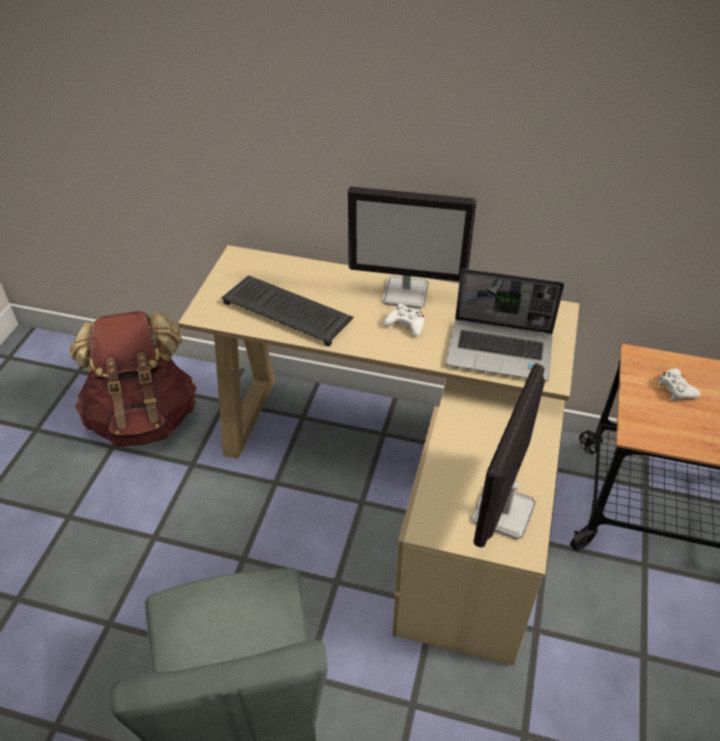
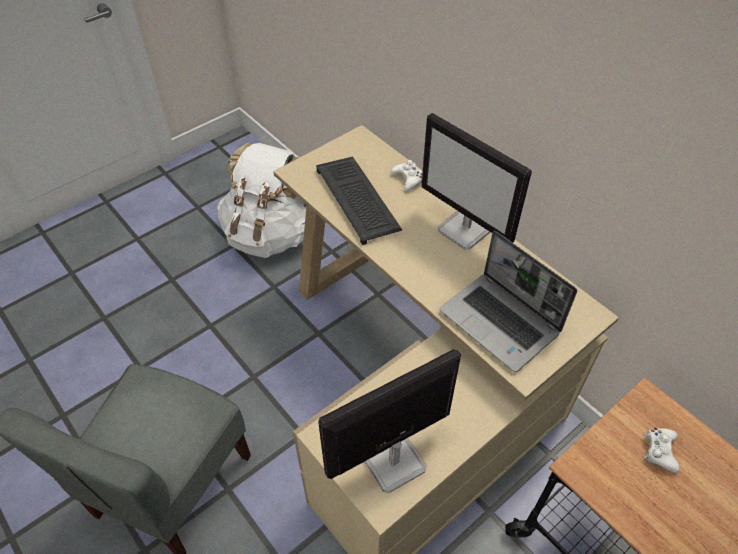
camera: 35 degrees right, 5 degrees up
brown backpack [69,311,197,447] -> white backpack [217,143,306,258]
white game controller [384,304,424,337] -> white game controller moved to [391,160,422,191]

